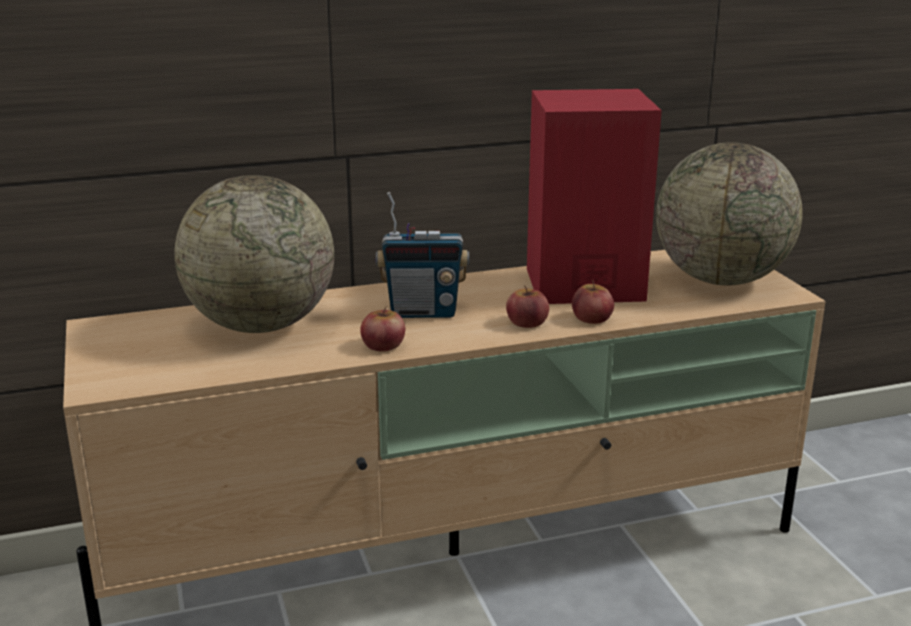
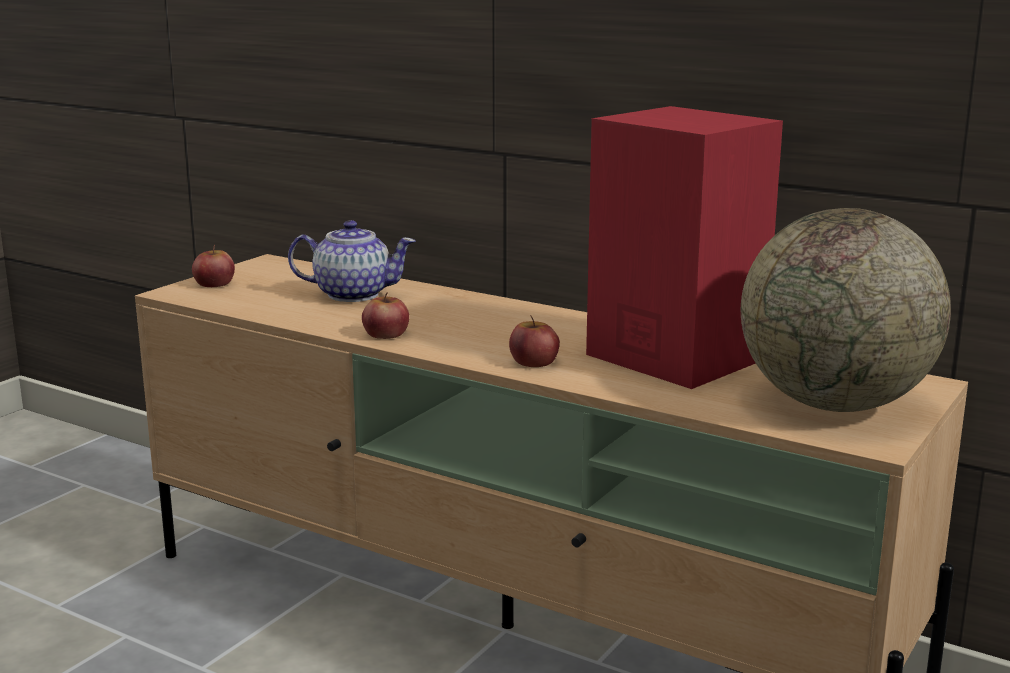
camera: 50 degrees right, 5 degrees down
globe [174,175,334,333] -> teapot [288,220,416,302]
radio [376,192,469,318] -> none
apple [572,280,614,324] -> apple moved to [192,245,235,287]

